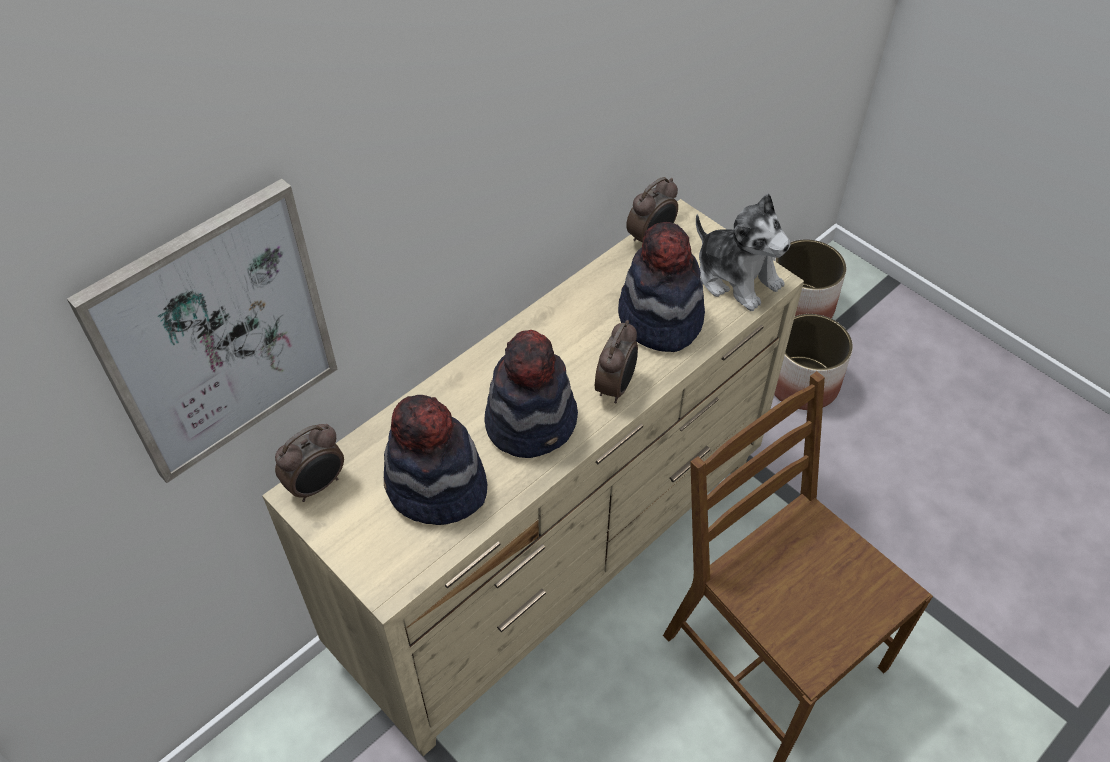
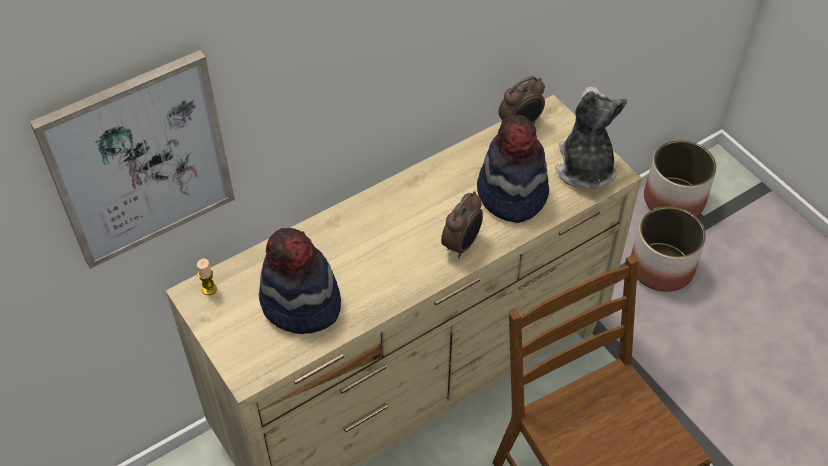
camera: 10 degrees right, 0 degrees up
alarm clock [275,424,344,502] -> candle [197,259,217,295]
hat [484,330,578,458] -> none
plush toy [696,194,791,311] -> plush toy turned 150 degrees counterclockwise [555,86,628,189]

